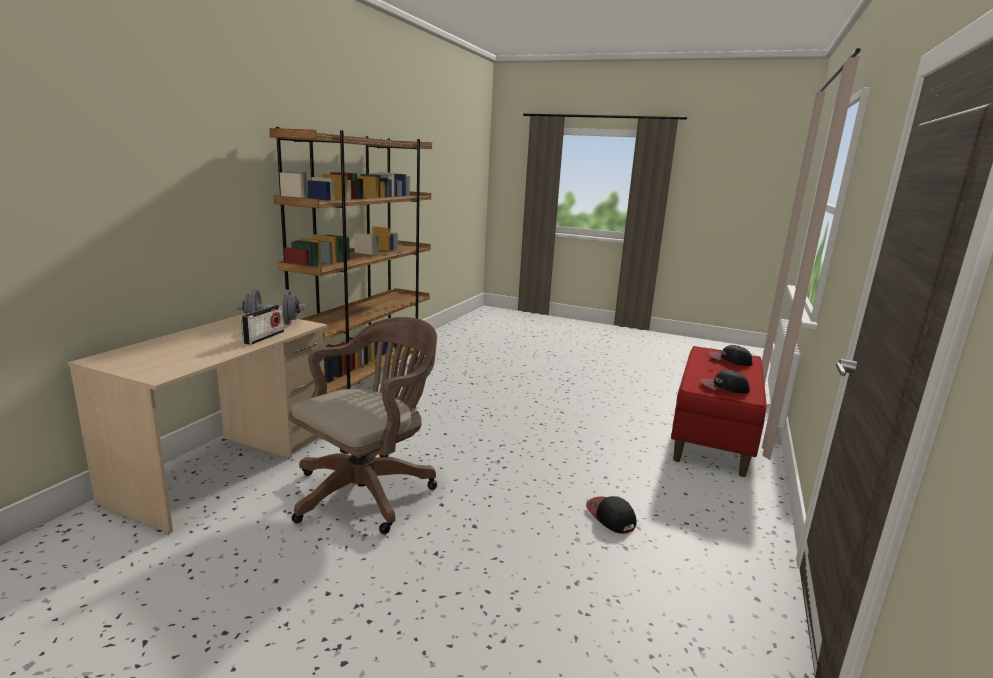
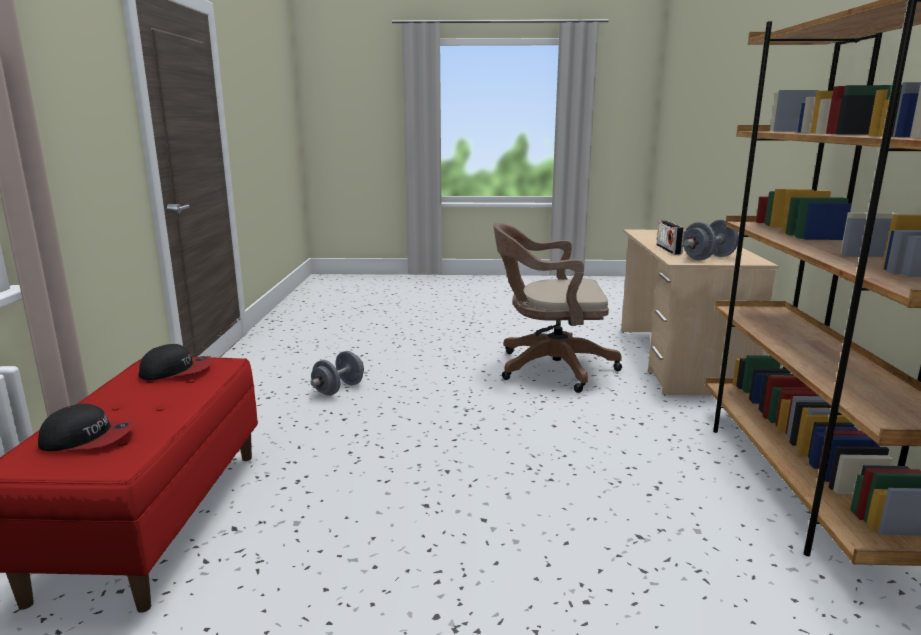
camera: 160 degrees right, 0 degrees up
brown office chair [289,317,437,534] -> brown office chair turned 75 degrees clockwise [493,223,622,393]
cap [586,496,637,534] -> grey dumbbell [311,351,364,396]

